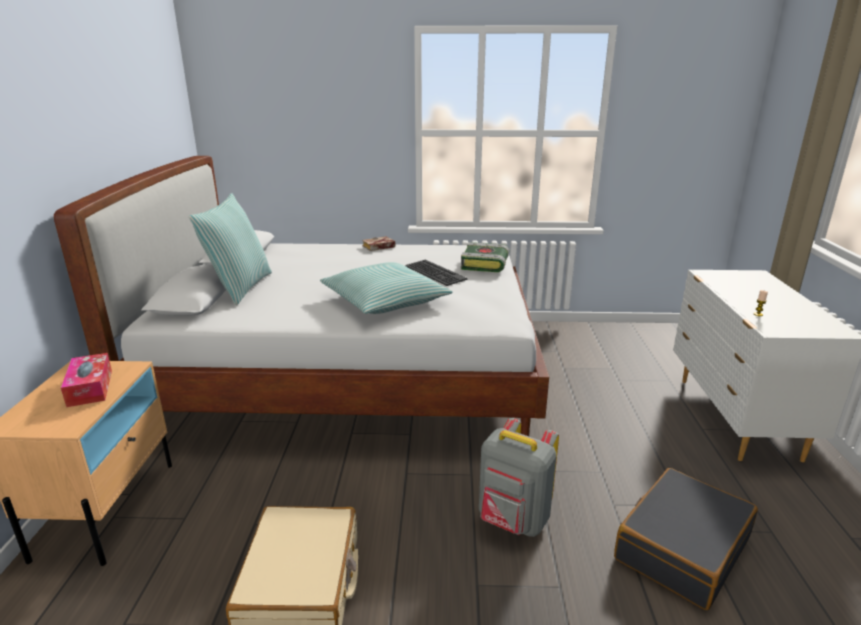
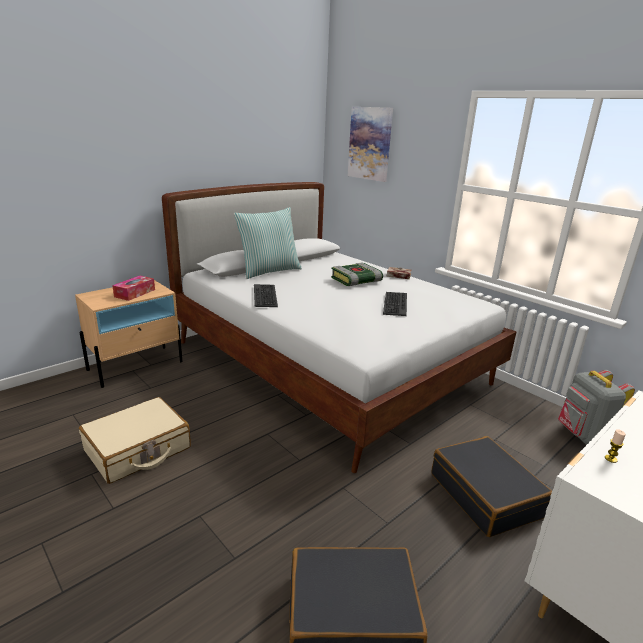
camera: 45 degrees right, 0 degrees up
pillow [320,262,453,314] -> none
book [461,242,509,272] -> book moved to [331,262,383,286]
grey backpack [479,418,559,537] -> grey backpack moved to [558,370,635,445]
none -> keyboard [254,284,278,307]
none -> picture [348,107,393,182]
none -> black suitcase [431,436,552,537]

